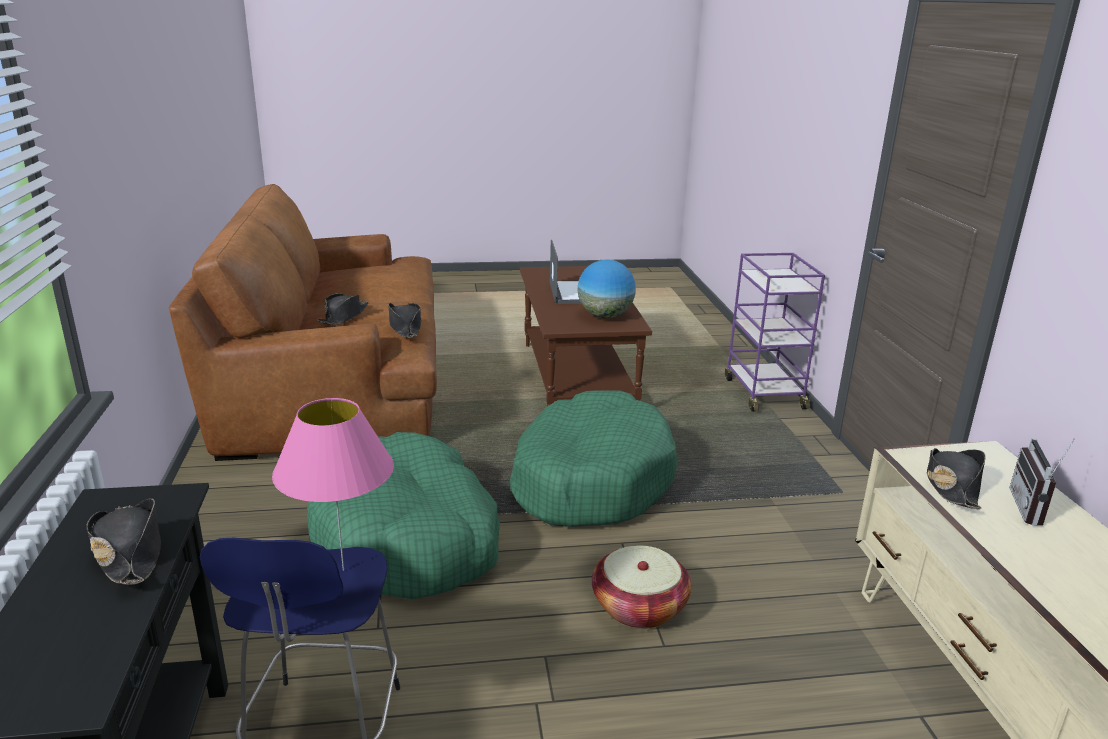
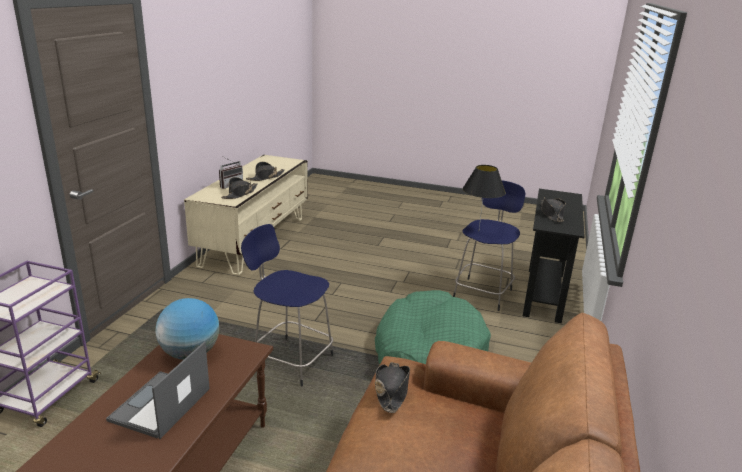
camera: 155 degrees left, 0 degrees up
pink table lamp [272,398,394,571] -> black table lamp [463,165,506,228]
black hat [317,293,368,325] -> black hat moved to [246,162,285,181]
green dog bed [510,391,678,527] -> blue stool [241,224,333,386]
basket [592,546,691,629] -> none

